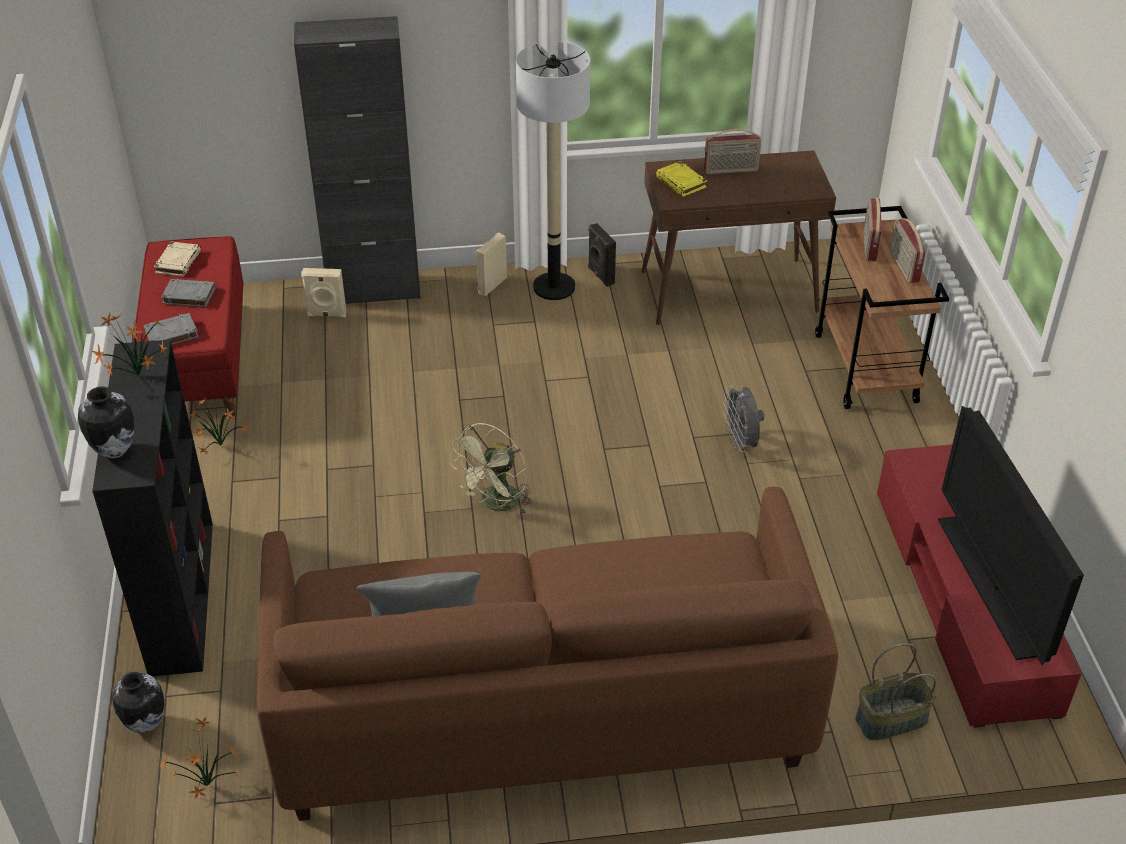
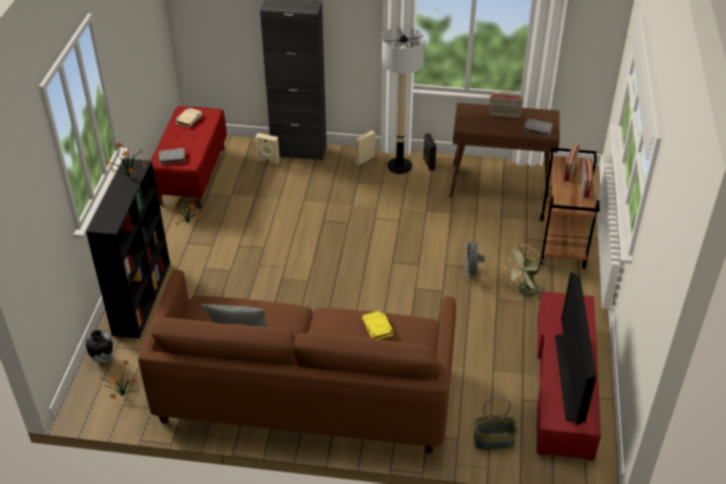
camera: 15 degrees right, 0 degrees up
vase [78,387,134,459] -> none
grey book [161,279,216,307] -> grey book moved to [523,118,553,137]
green fan [450,423,532,514] -> green fan moved to [505,245,547,300]
yellow book [655,161,707,196] -> yellow book moved to [362,310,393,339]

